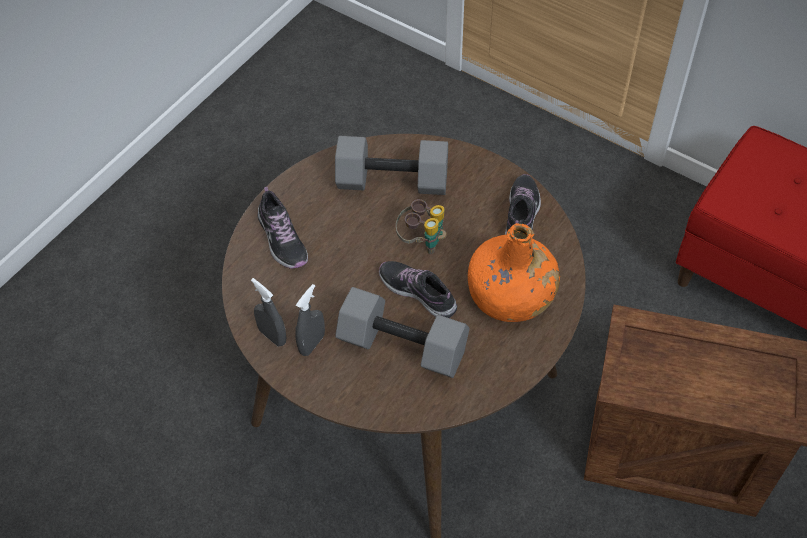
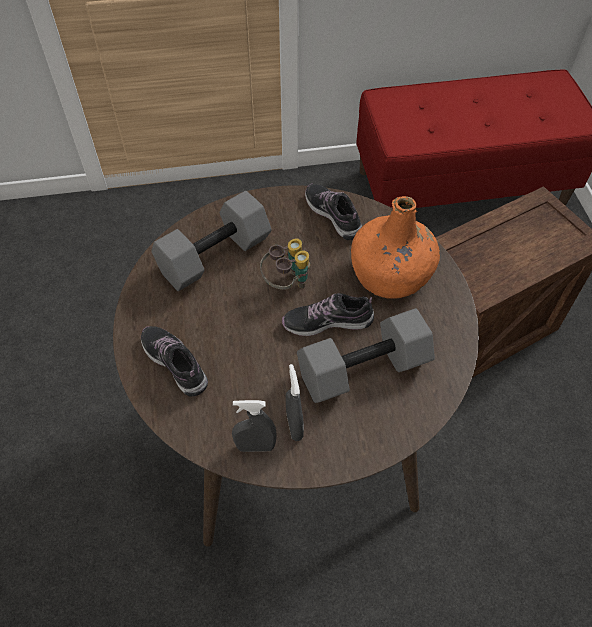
camera: 45 degrees left, 0 degrees up
shoe [258,187,308,269] -> shoe turned 150 degrees counterclockwise [141,326,208,397]

